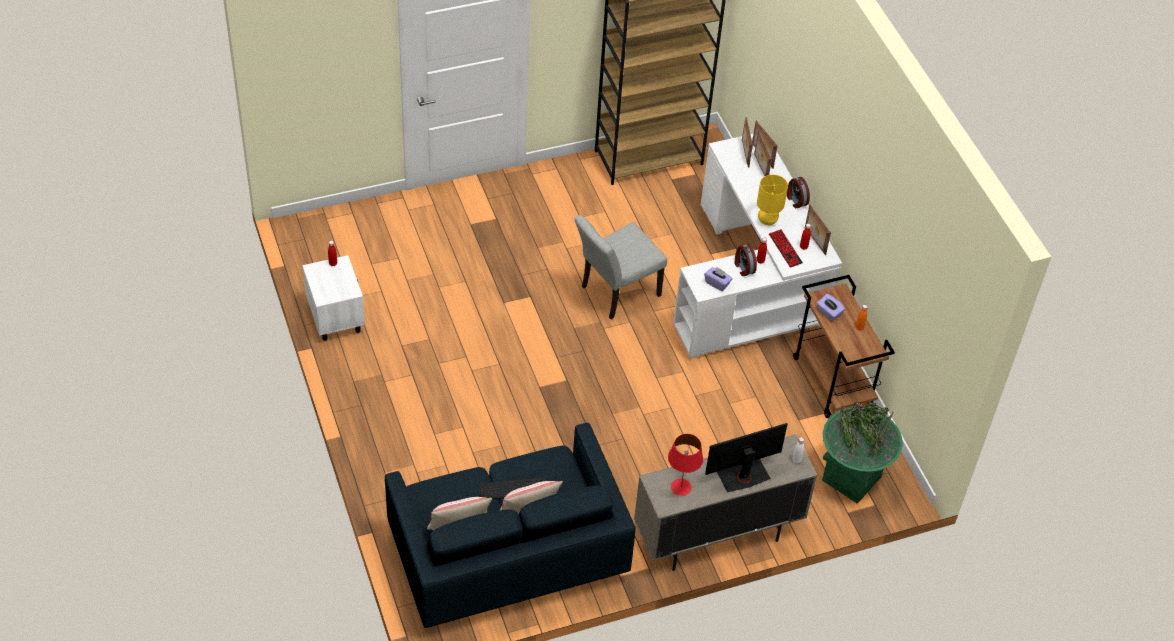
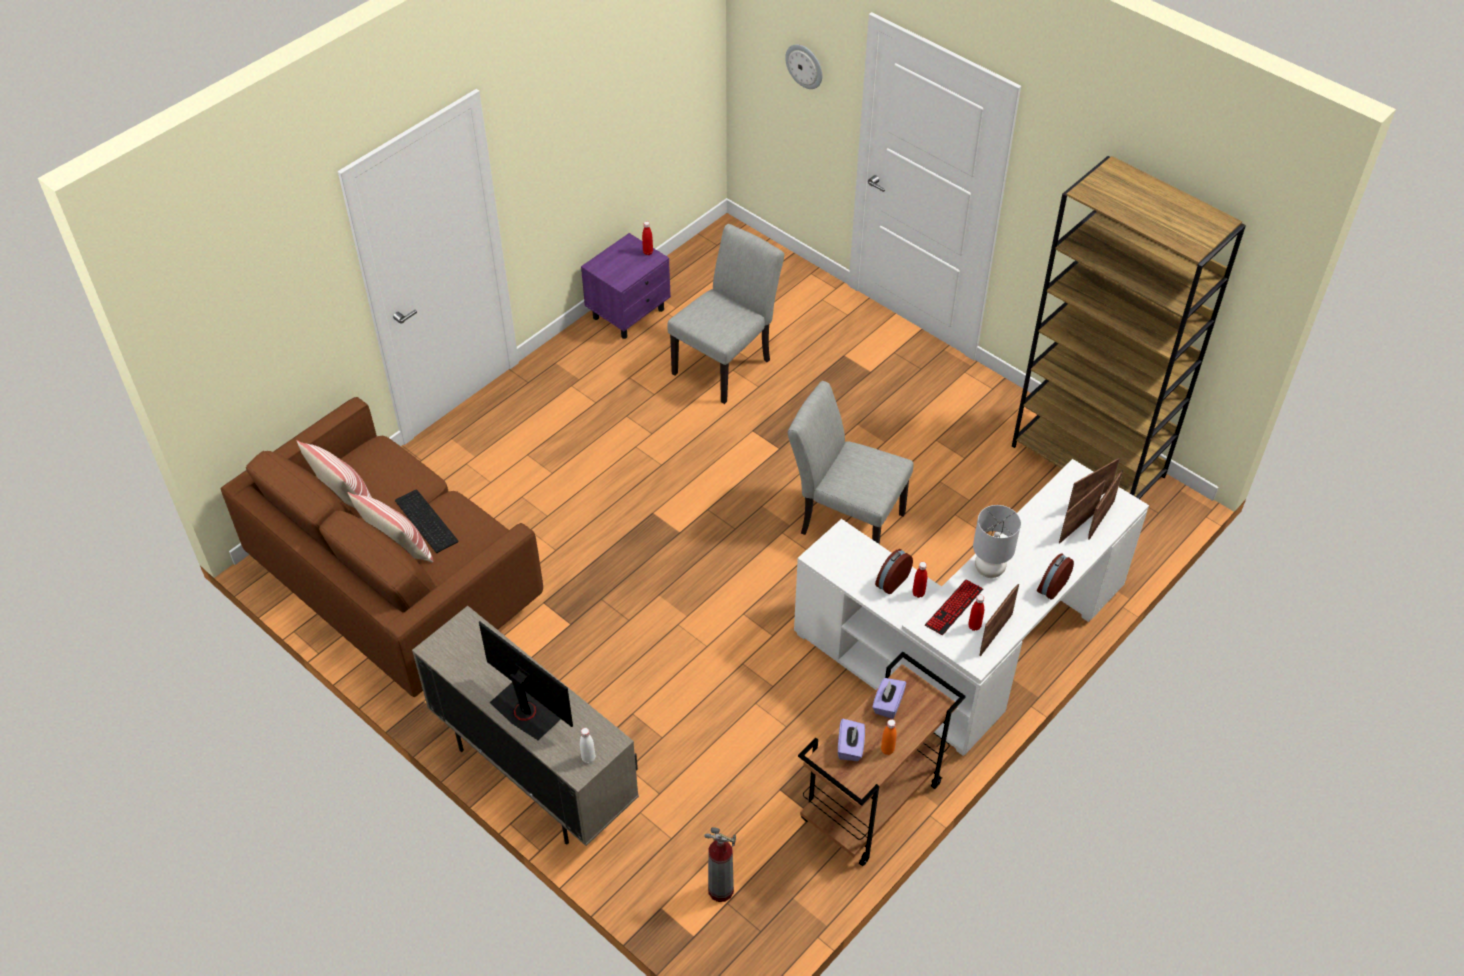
camera: 65 degrees right, 0 degrees up
white nightstand [302,255,365,341] -> purple nightstand [581,233,671,339]
blue sofa [385,423,636,628] -> brown sofa [221,397,543,697]
red table lamp [668,434,703,496] -> none
purple tissue box [704,267,732,291] -> purple tissue box moved to [838,719,865,761]
yellow table lamp [757,175,788,225] -> grey table lamp [973,505,1021,578]
green planter [822,402,903,504] -> fire extinguisher [704,827,736,902]
none -> grey chair [667,224,784,404]
none -> wall clock [785,44,822,89]

